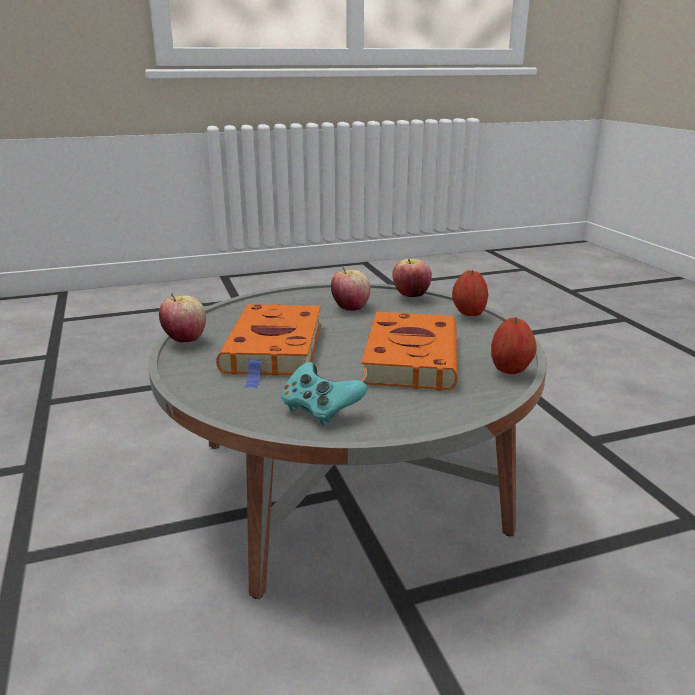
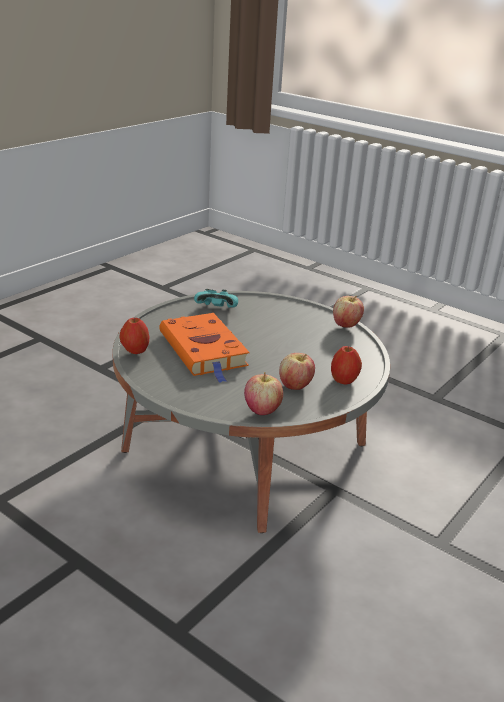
camera: 145 degrees right, 5 degrees up
orange book [216,304,321,389] -> none
apple [452,269,488,316] -> apple moved to [331,346,362,384]

